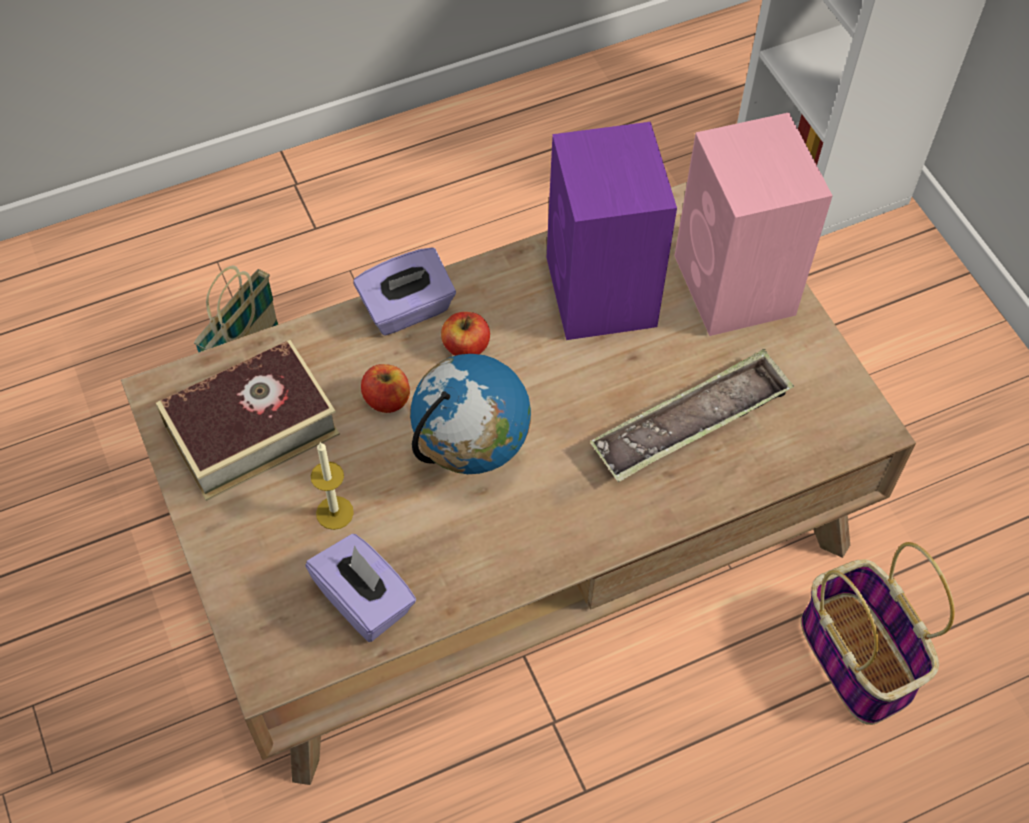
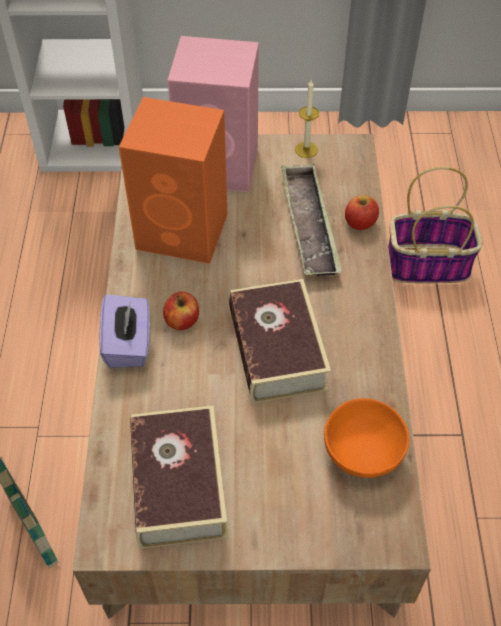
camera: 65 degrees left, 5 degrees down
purple tissue box [305,534,416,642] -> orange bowl [324,398,409,478]
candle [311,442,354,530] -> candle moved to [295,80,319,158]
apple [361,364,410,413] -> apple moved to [345,195,379,230]
globe [410,354,531,474] -> book [229,279,331,404]
purple speaker [547,122,677,340] -> orange speaker [119,97,227,264]

